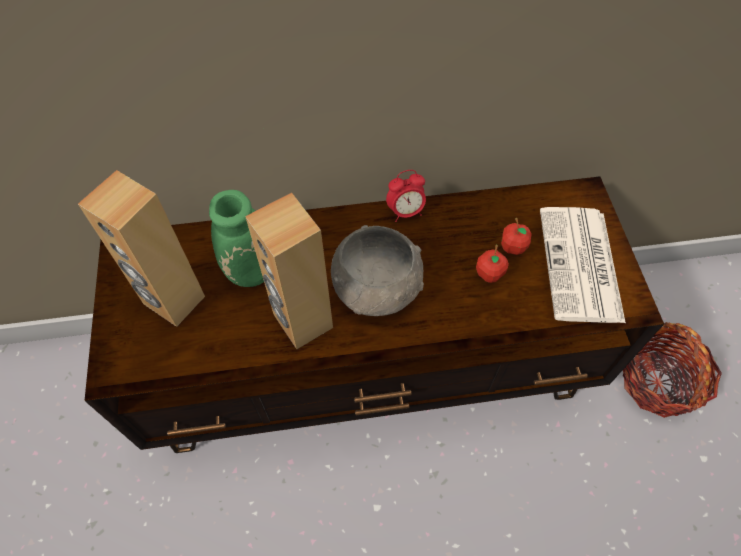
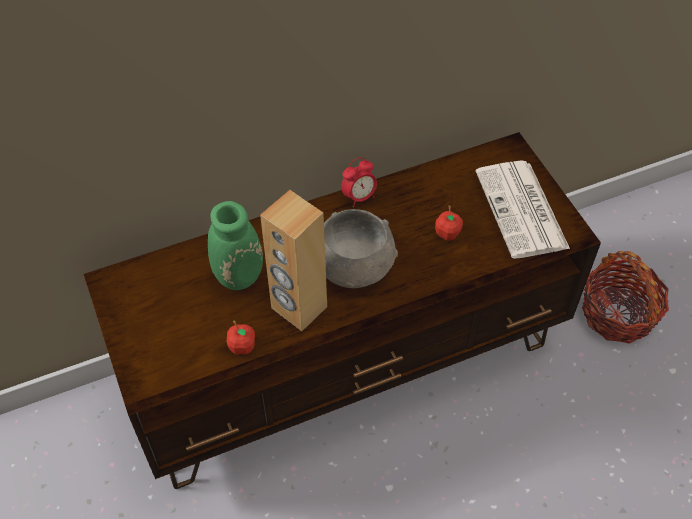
camera: 15 degrees left, 5 degrees down
brown speaker [78,170,205,327] -> none
apple [501,218,532,255] -> apple moved to [227,321,255,354]

